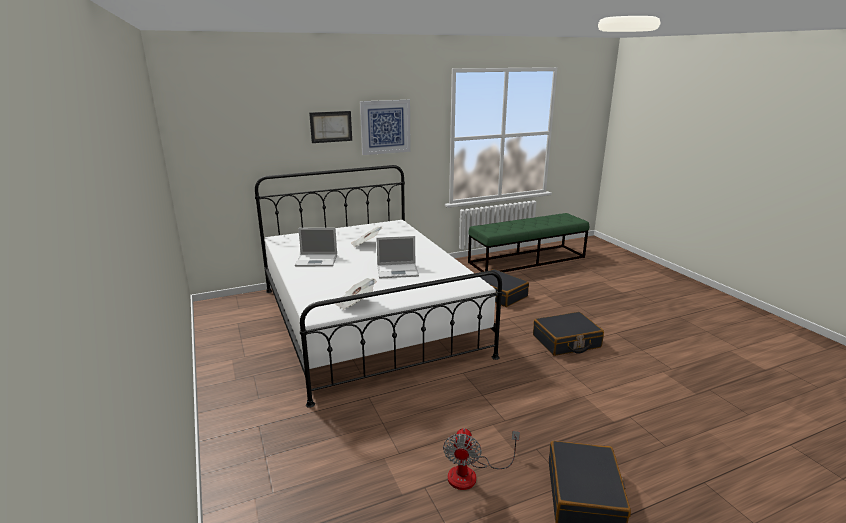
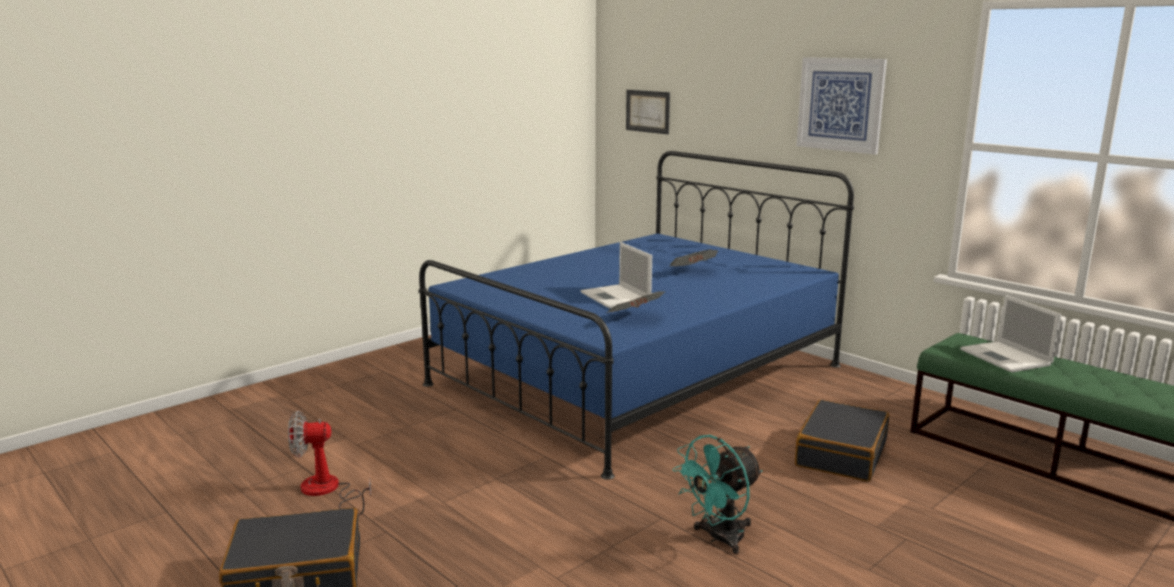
camera: 70 degrees right, 5 degrees down
white bed [255,165,503,408] -> blue bed [419,151,854,480]
laptop [295,228,337,266] -> laptop moved to [960,295,1061,373]
picture [309,111,352,143] -> picture moved to [626,90,670,134]
newspaper [335,278,377,310] -> newspaper moved to [606,291,665,313]
black suitcase [533,312,604,356] -> turquoise fan [673,435,763,554]

